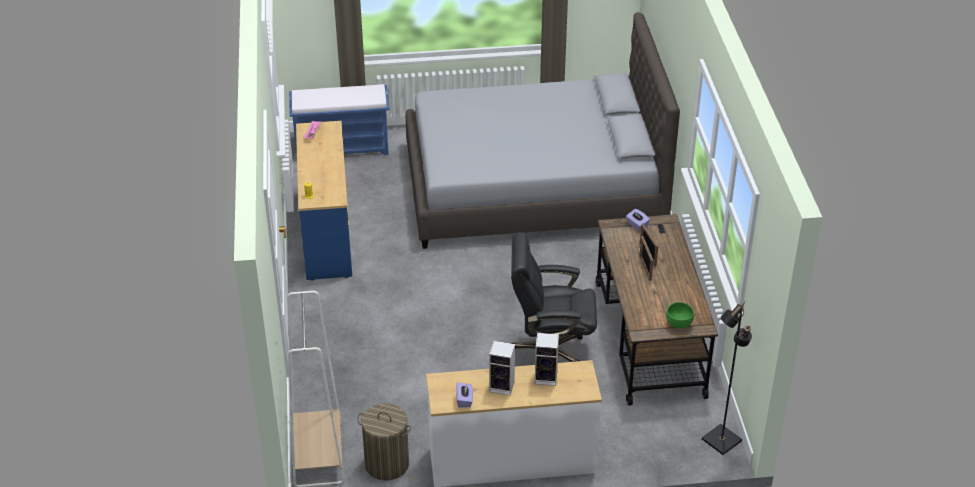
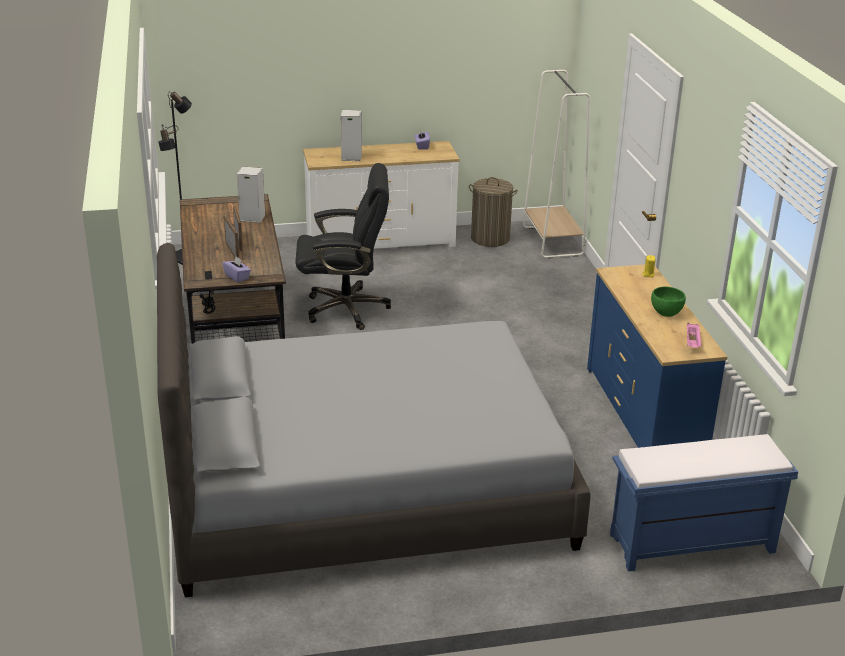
camera: 175 degrees right, 10 degrees down
speaker [489,341,515,395] -> speaker moved to [237,166,265,223]
green bowl [666,302,694,329] -> green bowl moved to [651,286,686,317]

